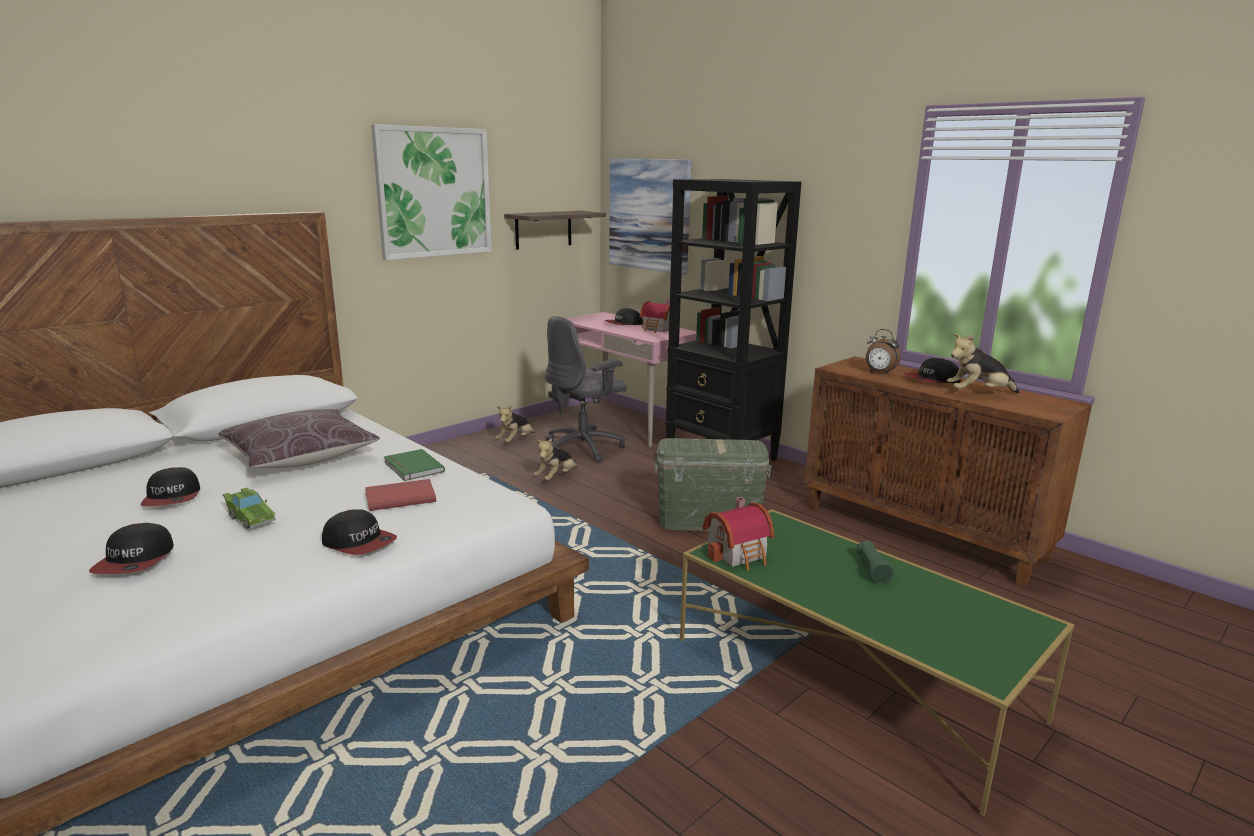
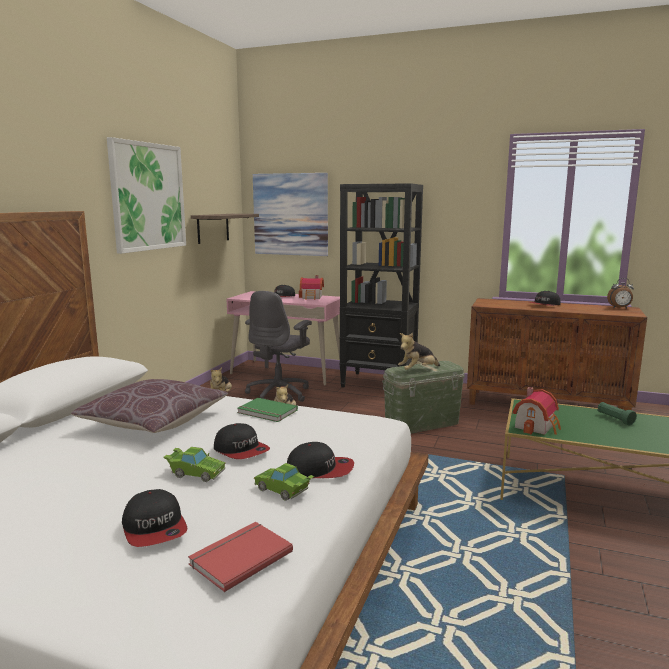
camera: 25 degrees left, 5 degrees down
cap [141,467,200,506] -> cap moved to [214,423,270,459]
red book [365,479,436,511] -> red book moved to [188,522,293,592]
alarm clock [866,329,901,375] -> alarm clock moved to [607,278,634,309]
plush toy [947,333,1020,393] -> plush toy moved to [398,333,440,370]
none -> green toy car [254,463,315,501]

